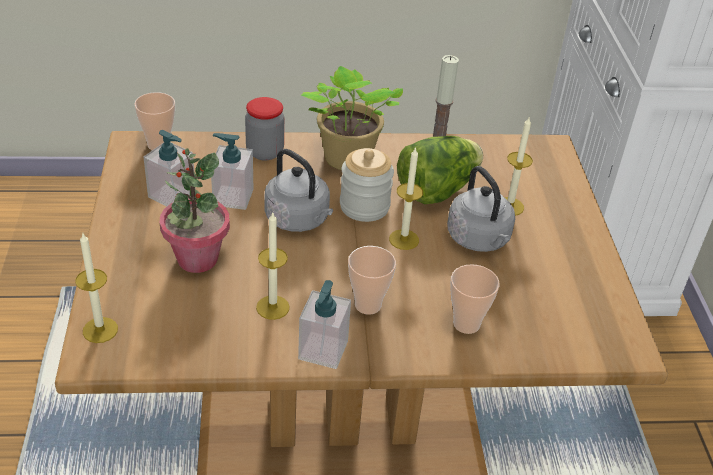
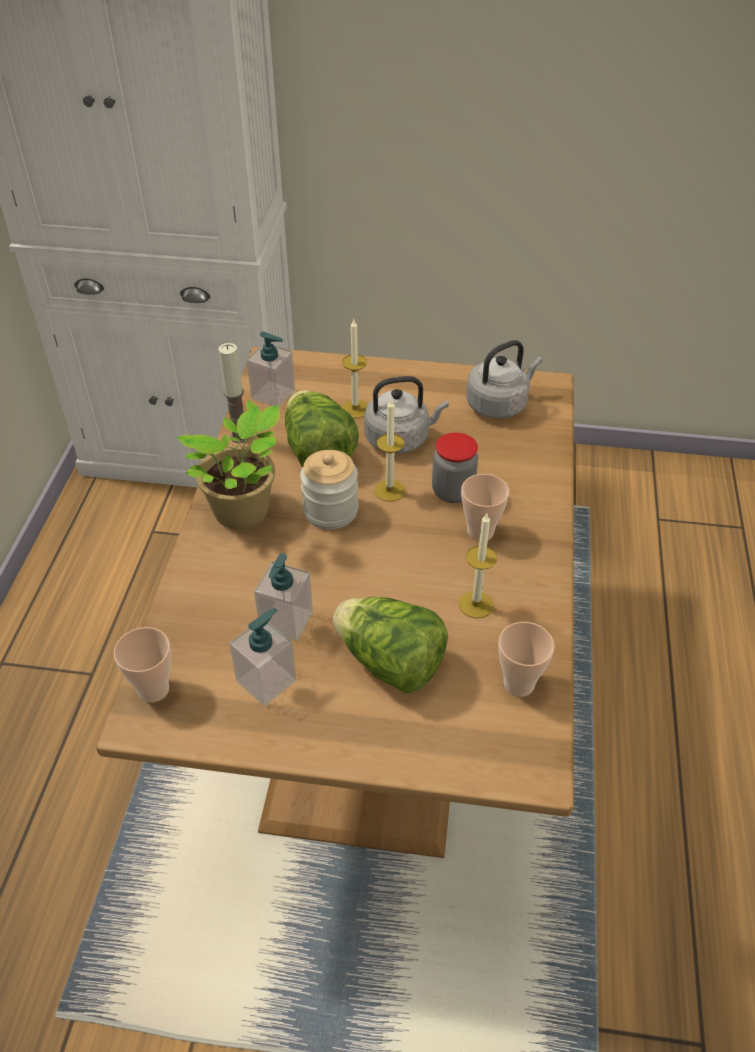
camera: 75 degrees left, 5 degrees up
candle [75,233,118,343] -> none
potted plant [160,148,230,273] -> lettuce [333,597,448,693]
jar [245,97,284,160] -> jar moved to [432,433,478,503]
grey kettle [264,149,333,232] -> grey kettle moved to [466,340,542,418]
soap dispenser [298,280,351,369] -> soap dispenser moved to [247,332,295,408]
cup [450,264,500,334] -> cup moved to [498,622,555,697]

